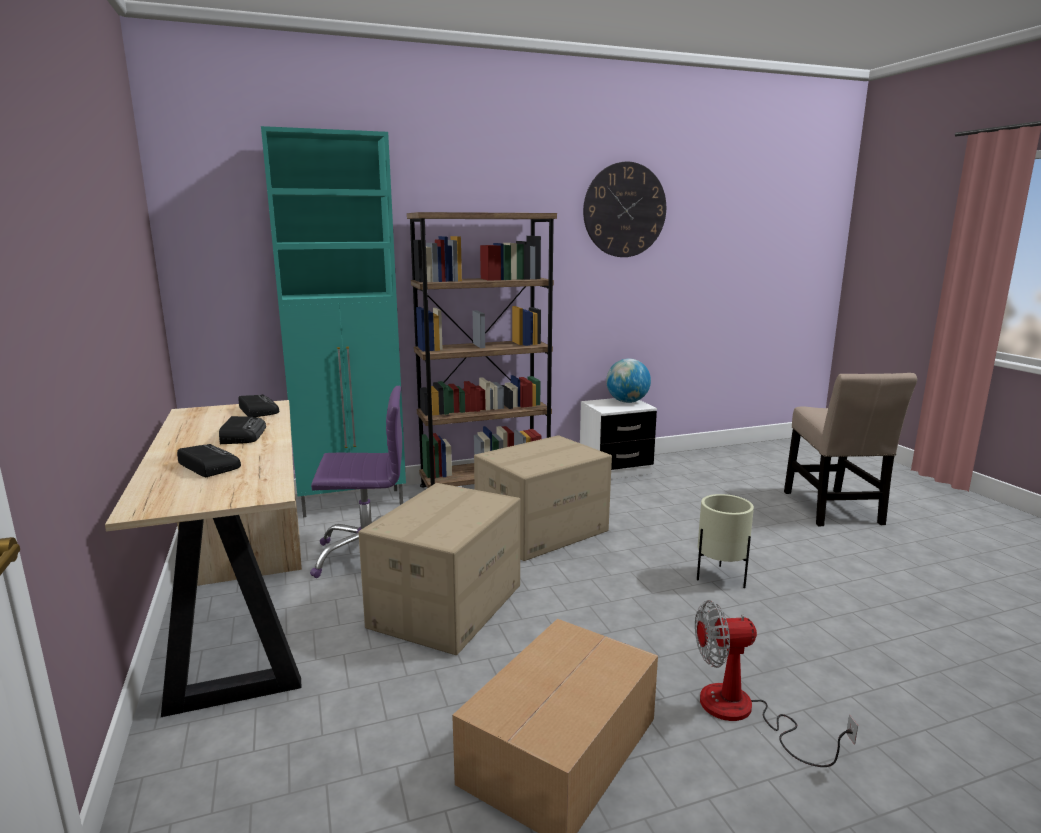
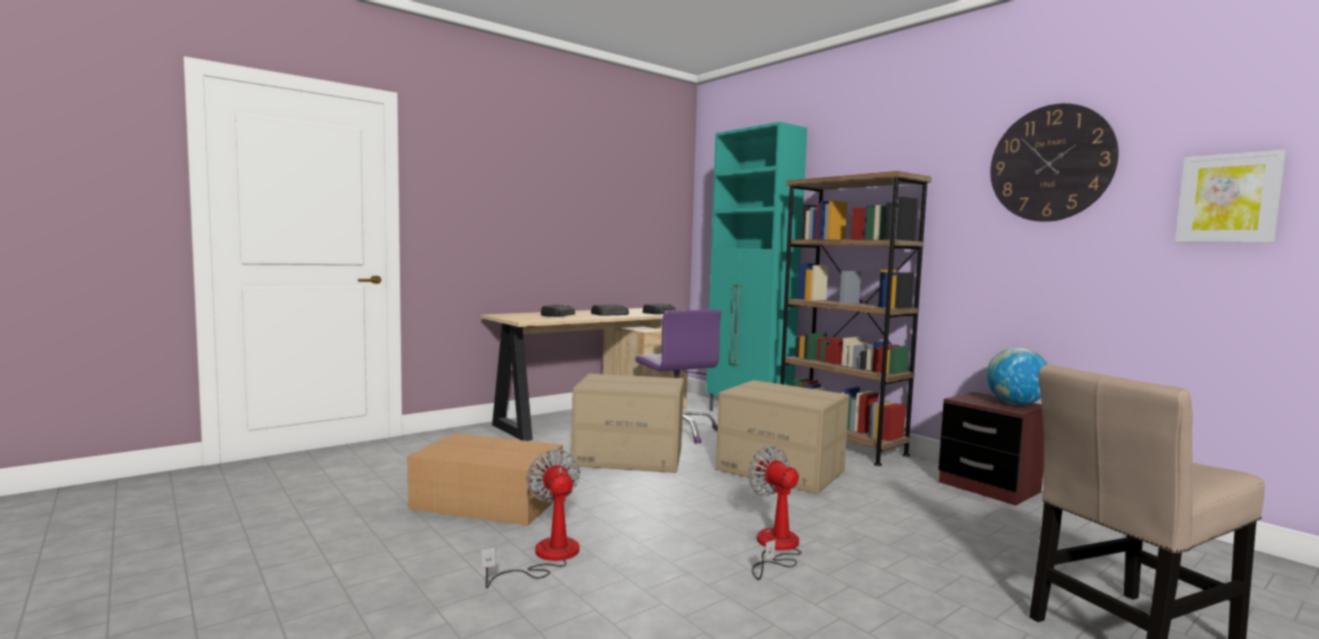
camera: 70 degrees right, 10 degrees down
white nightstand [580,398,657,479] -> brown nightstand [938,392,1044,506]
beige planter [697,494,754,588] -> fan [749,445,802,580]
none -> picture [1175,150,1286,243]

